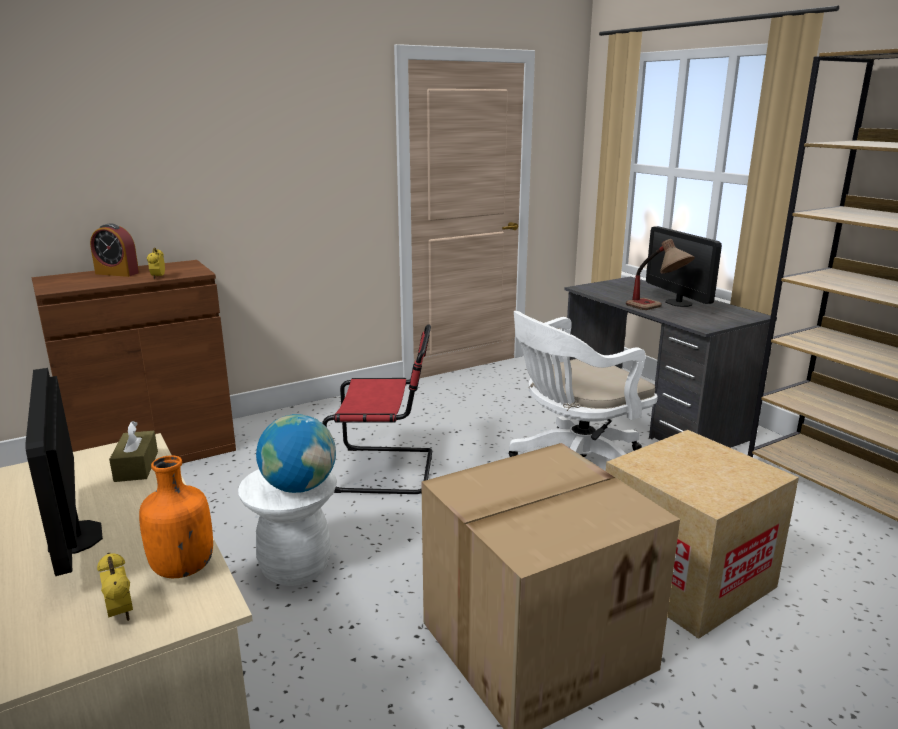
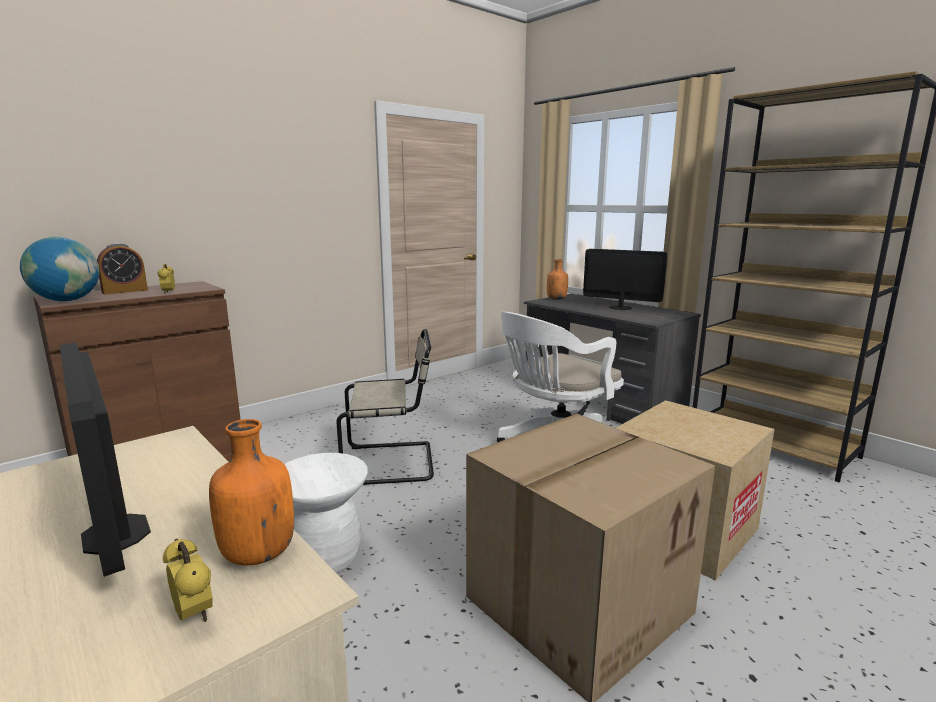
camera: 10 degrees left, 5 degrees down
alarm clock [90,223,139,277] -> alarm clock turned 45 degrees counterclockwise [97,243,148,294]
brown tissue box [109,421,158,482] -> none
globe [256,414,336,493] -> globe moved to [20,237,100,301]
red chair [322,324,432,494] -> beige chair [337,329,434,485]
table lamp [626,239,695,310] -> none
monitor [646,226,722,307] -> monitor turned 150 degrees clockwise [583,249,667,310]
none -> orange bottle [547,259,568,300]

